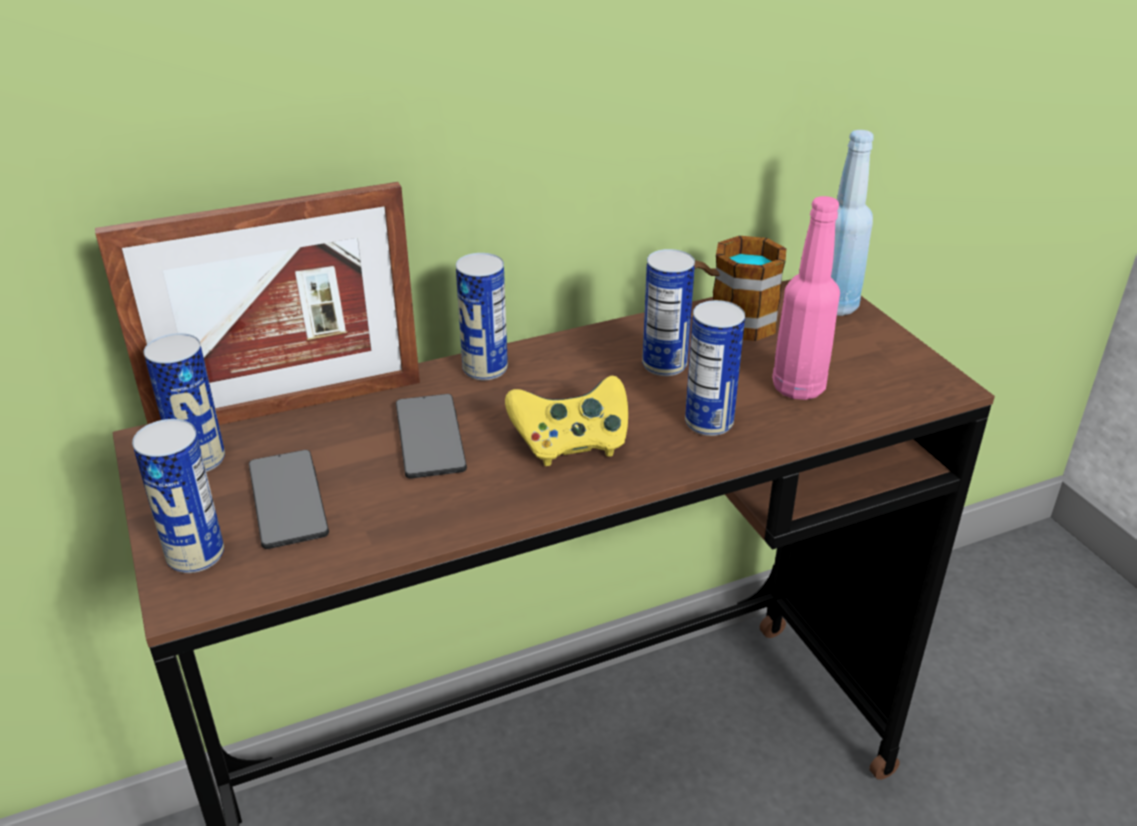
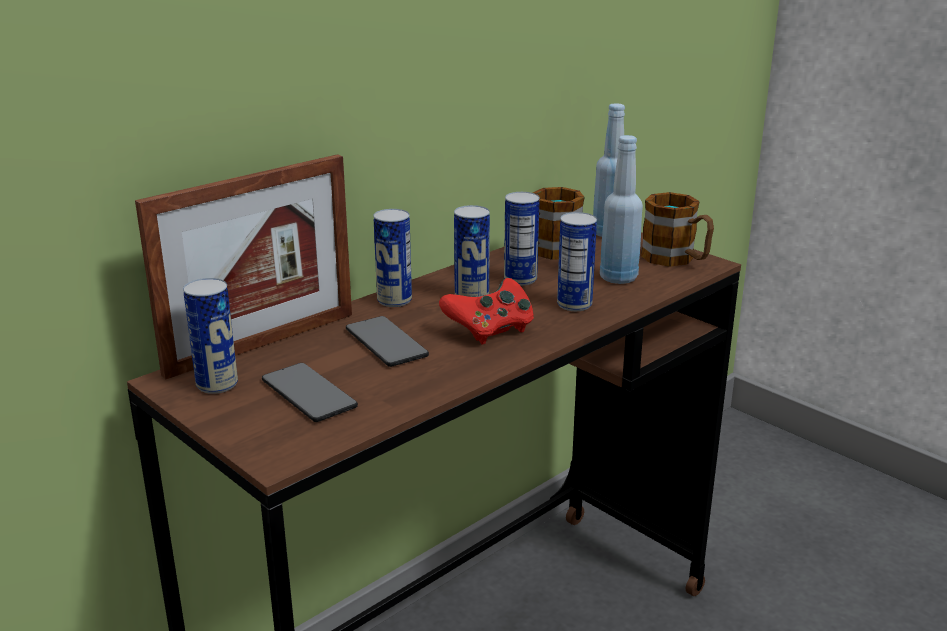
camera: 20 degrees left, 10 degrees down
can [132,419,224,573] -> can moved to [454,205,490,297]
yellow game controller [505,376,628,466] -> red game controller [439,278,534,345]
pink bottle [772,196,840,400] -> blue bottle [600,135,643,284]
none -> mug [641,192,714,267]

